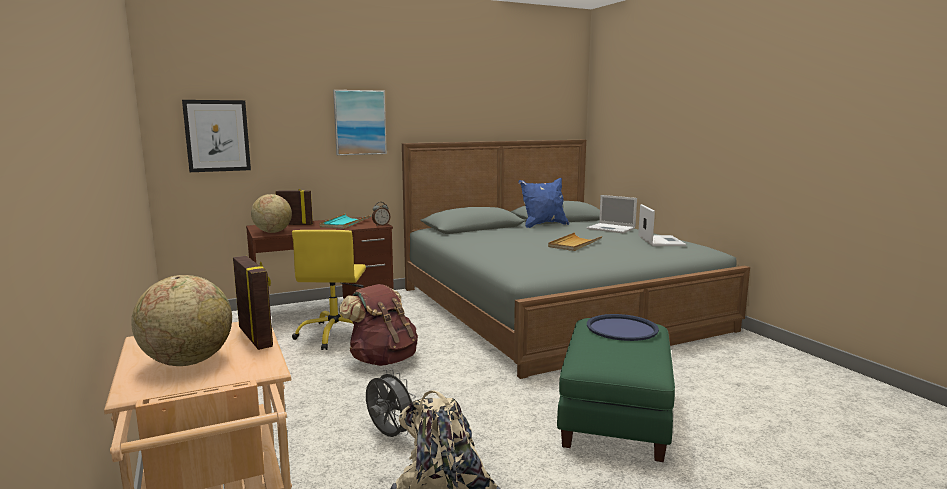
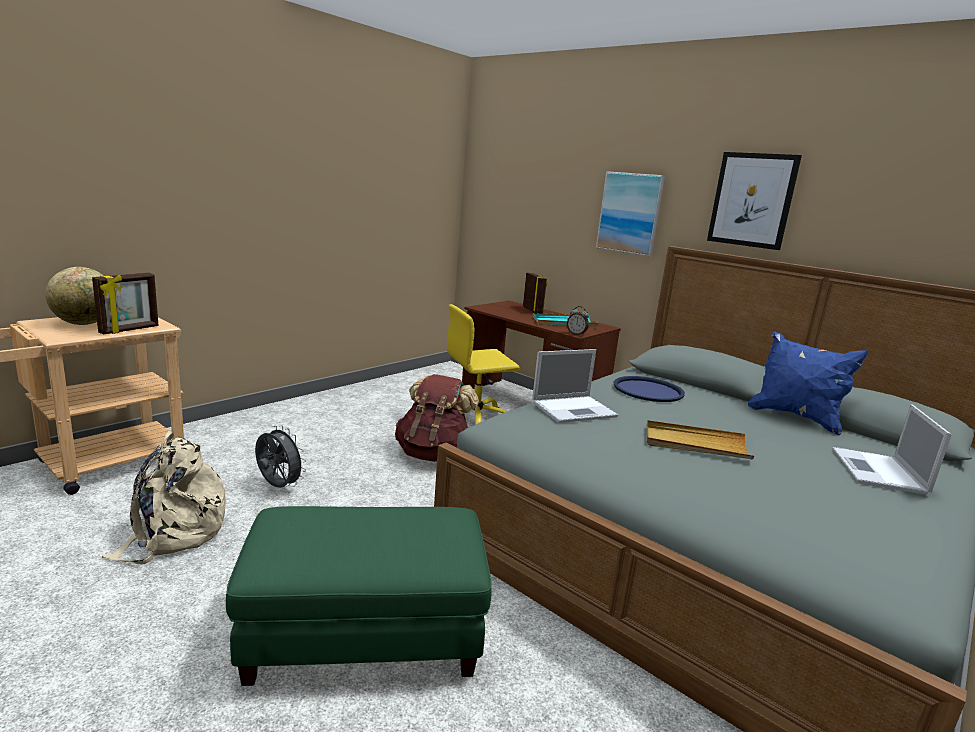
camera: 65 degrees right, 5 degrees up
picture [182,100,251,172] -> picture moved to [707,152,802,250]
globe [251,194,292,233] -> none
grey fan [366,369,416,437] -> grey fan turned 75 degrees counterclockwise [255,425,306,488]
blue tray [587,314,659,341] -> blue tray moved to [614,376,685,402]
laptop [638,204,686,246] -> laptop moved to [532,349,618,423]

